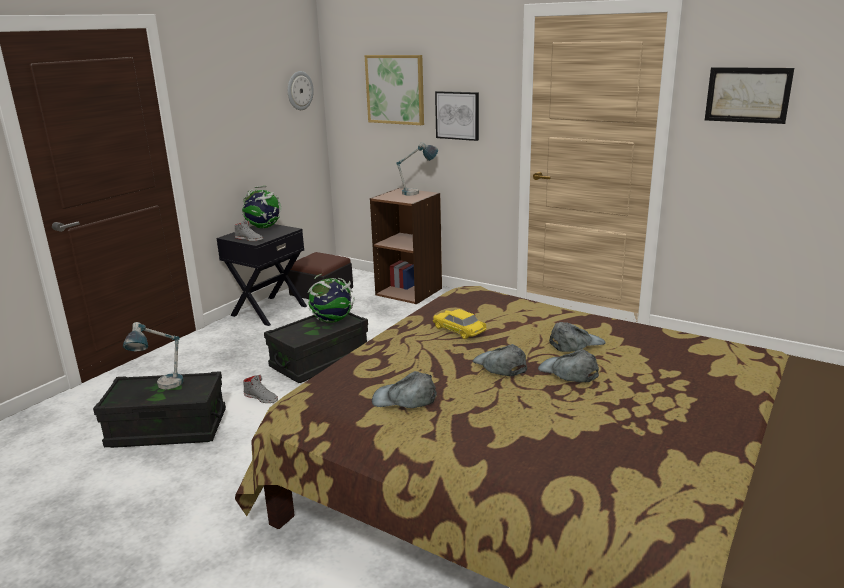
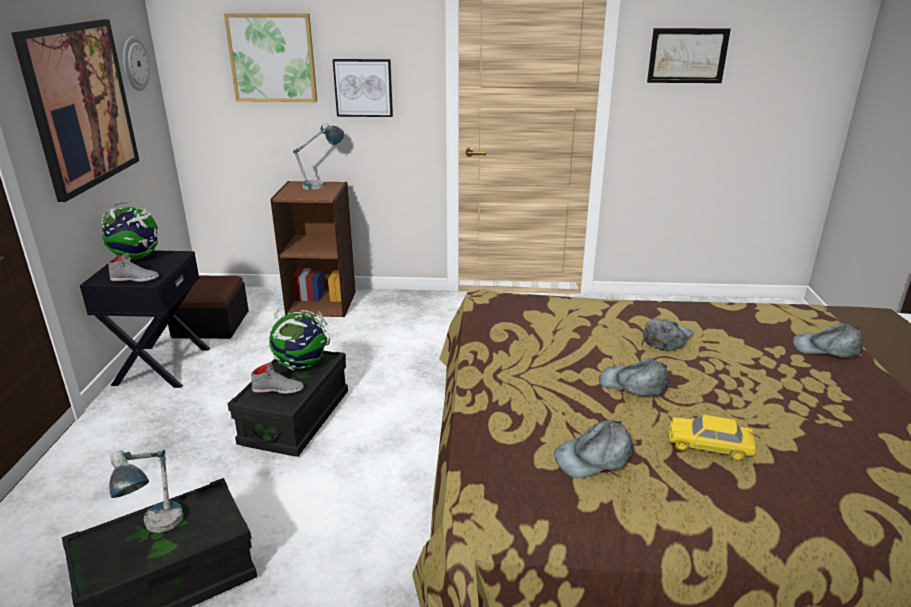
camera: 30 degrees left, 5 degrees up
grey shoe [243,374,278,403] -> grey shoe moved to [251,362,304,394]
yellow toy car [433,309,486,339] -> yellow toy car moved to [668,415,756,461]
grey cap [538,349,599,382] -> grey cap moved to [793,323,863,358]
none -> picture [11,19,139,202]

